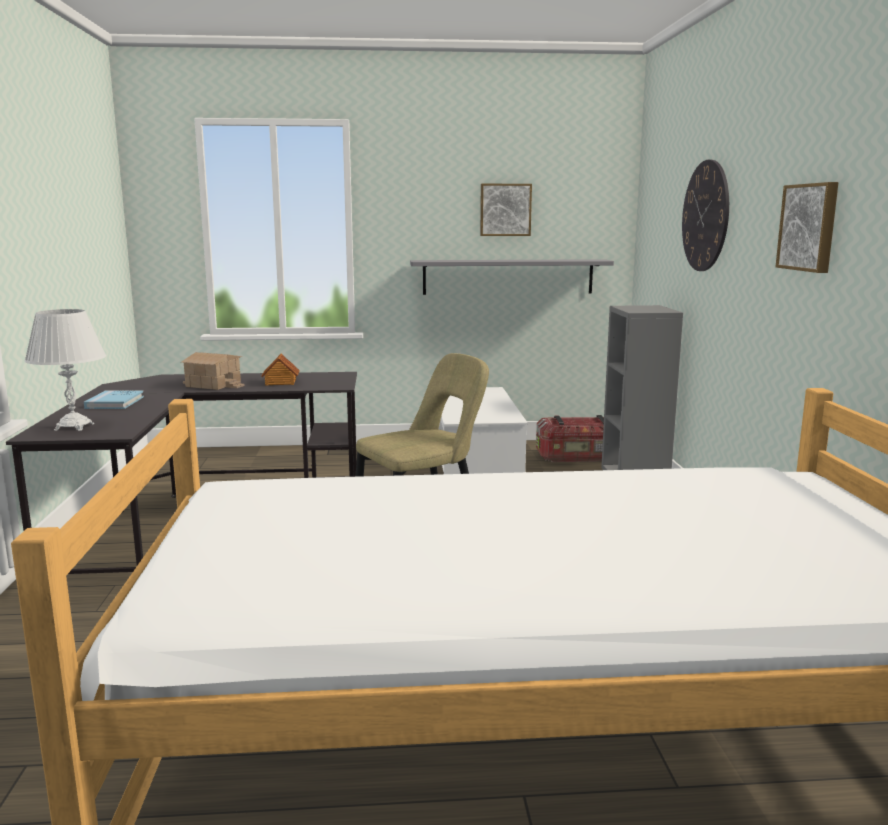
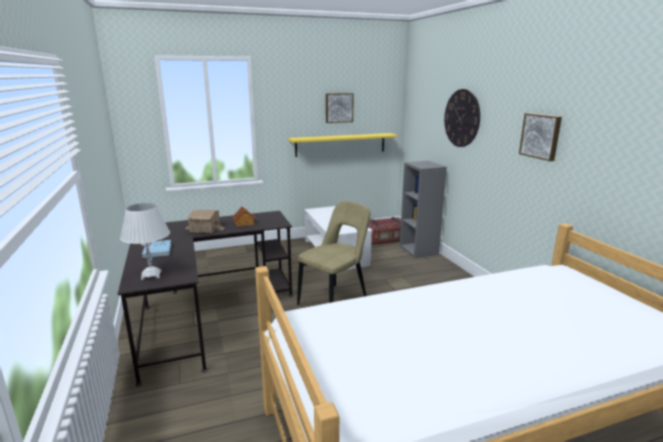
camera: 15 degrees left, 5 degrees up
grey shelf [410,259,614,295] -> yellow shelf [288,133,398,157]

